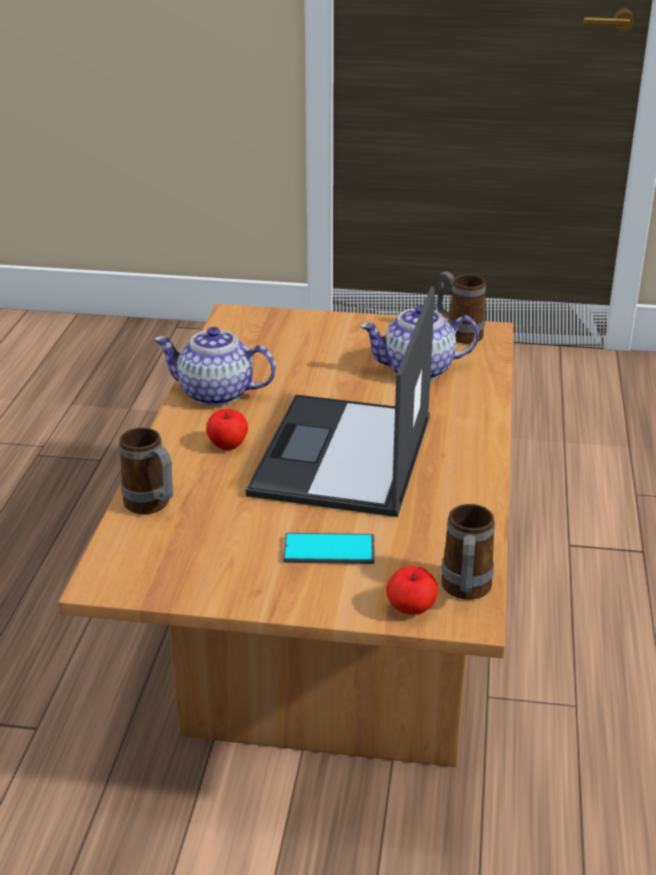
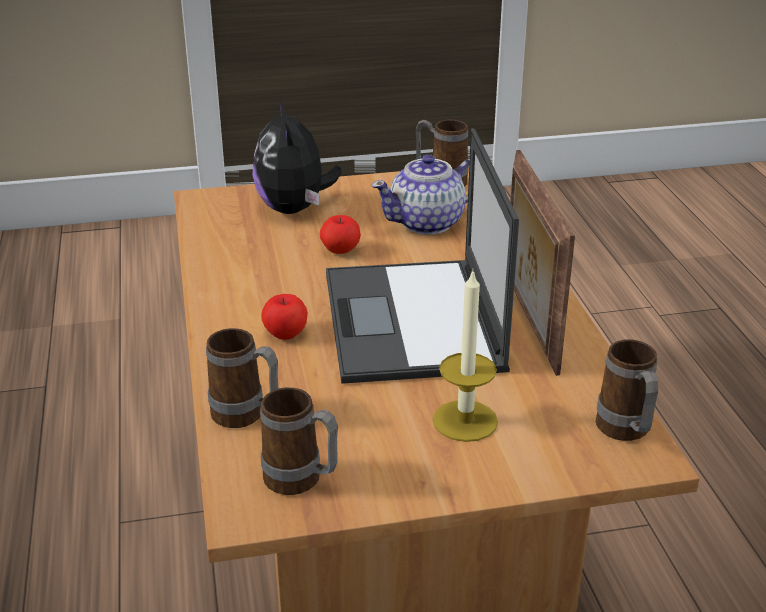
camera: 20 degrees left, 0 degrees up
teapot [154,327,276,406] -> none
phone [283,533,375,564] -> candle [433,269,498,442]
apple [386,566,438,615] -> apple moved to [320,215,361,254]
none -> plush toy [252,100,341,214]
none -> mug [260,387,338,495]
none -> picture frame [510,150,575,376]

